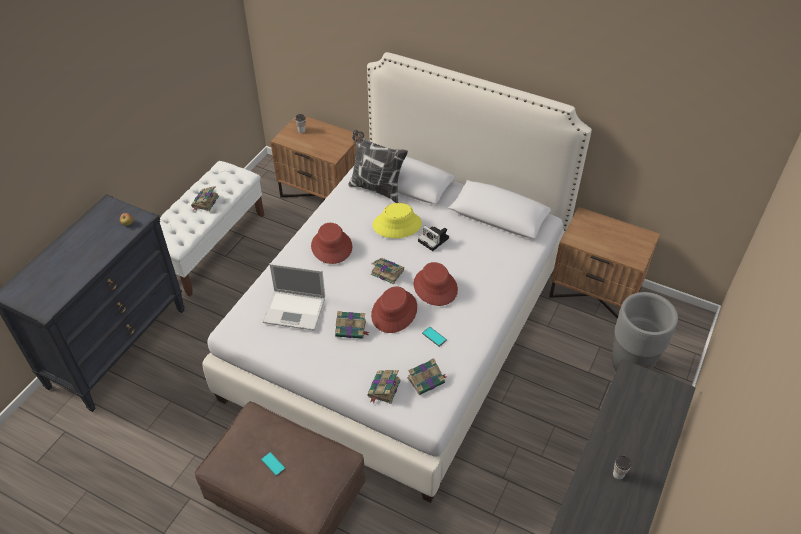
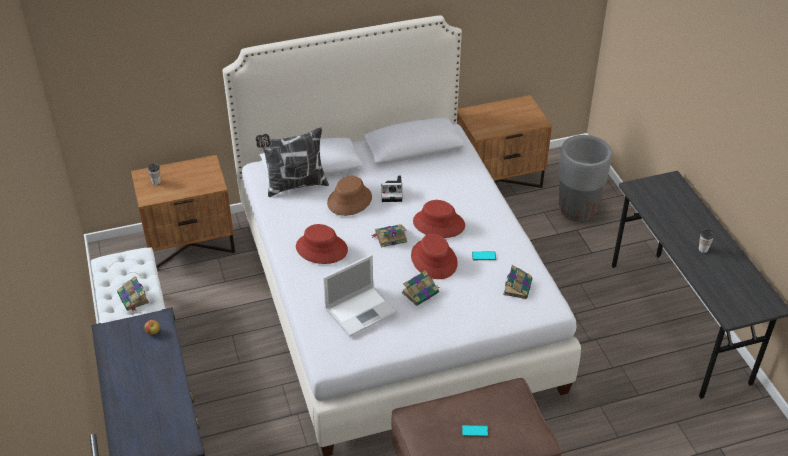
camera: 45 degrees left, 5 degrees down
book [367,370,401,404] -> none
yellow hat [373,203,422,238] -> brown hat [327,176,372,216]

